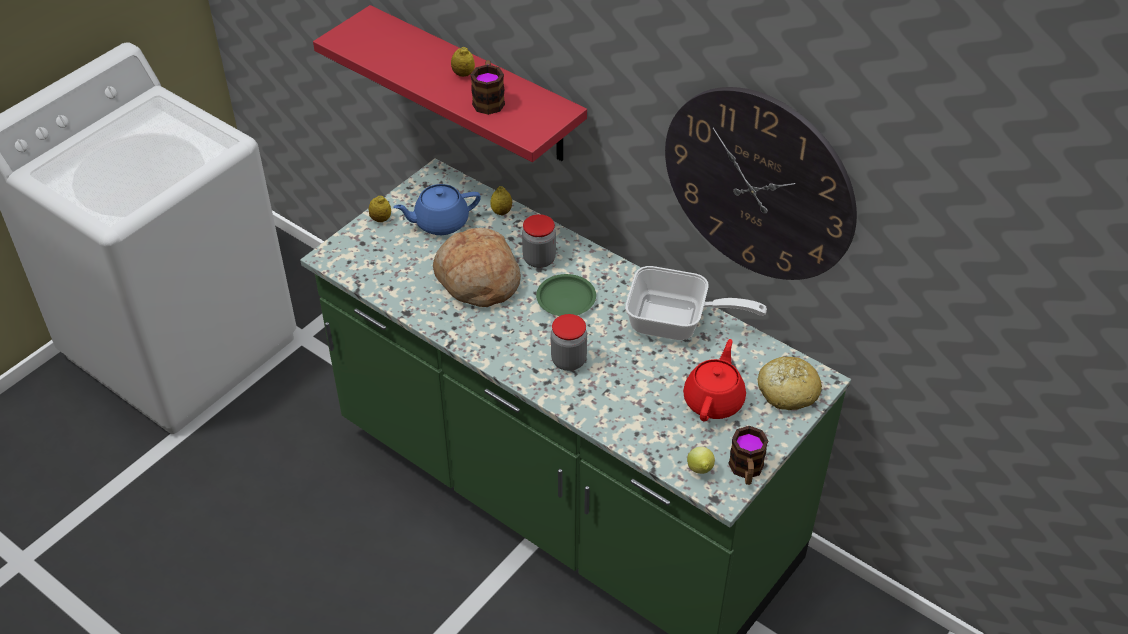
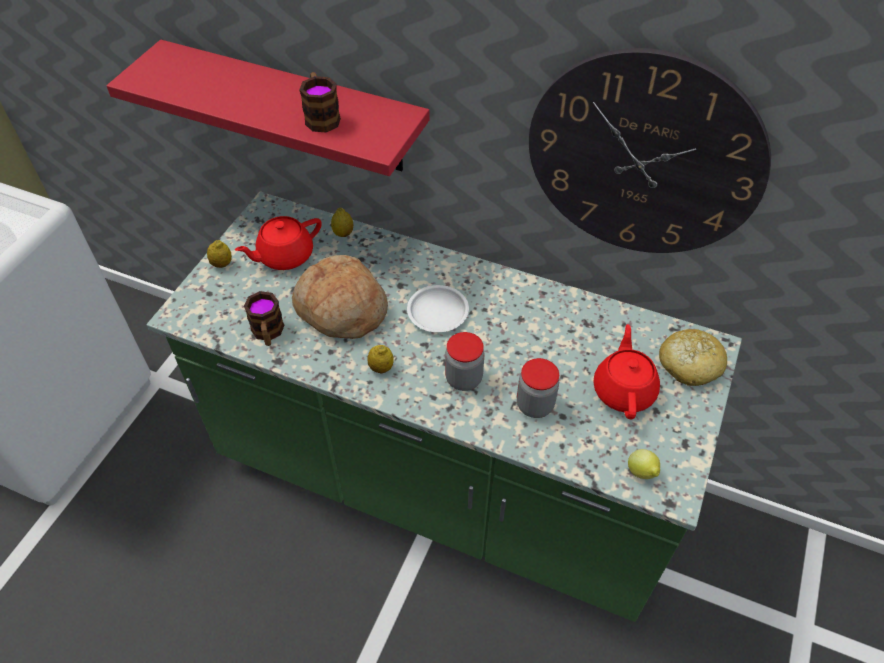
camera: 15 degrees left, 5 degrees up
blue teapot [393,184,481,235] -> red teapot [235,216,322,270]
lemon [451,47,475,77] -> lemon moved to [367,345,394,373]
jar [522,214,556,268] -> jar moved to [517,358,559,418]
green plate [536,274,596,316] -> white plate [407,285,469,332]
frying pan [625,266,767,340] -> none
mug [728,426,768,485] -> mug moved to [244,291,285,346]

